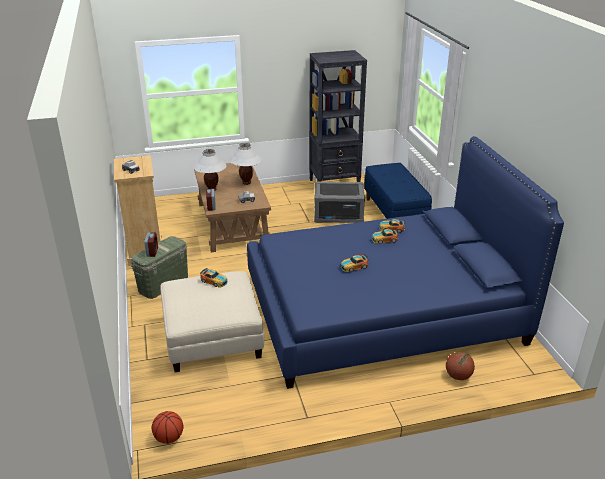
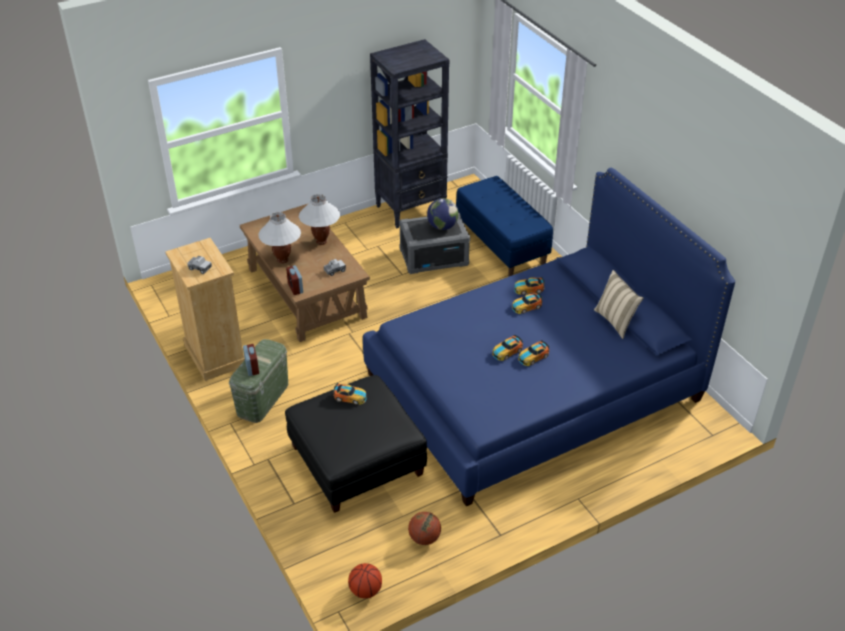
camera: 15 degrees left, 10 degrees up
beige ottoman [160,271,264,372] -> black ottoman [285,375,427,513]
basketball [446,352,475,380] -> basketball moved to [408,512,441,545]
none -> globe [427,198,459,230]
none -> toy car [518,340,549,366]
none -> beige pillow [594,270,643,339]

